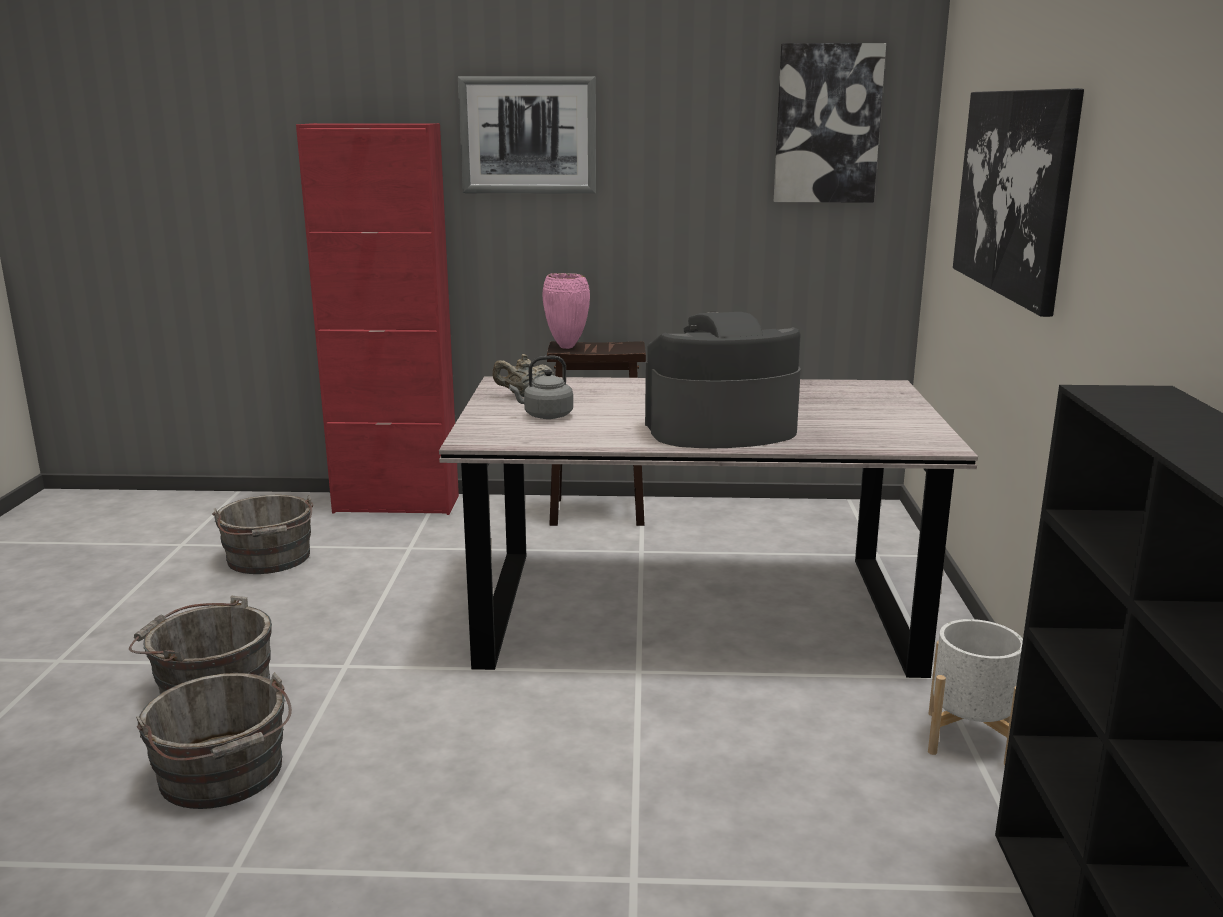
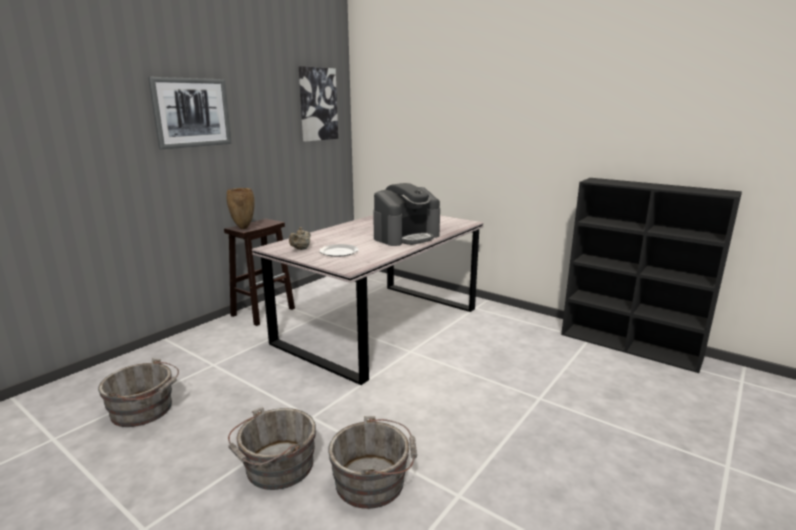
camera: 55 degrees left, 0 degrees up
red cabinet [296,123,459,515] -> none
grey kettle [509,355,573,419] -> plate [319,244,359,257]
pink vase [543,273,590,349] -> brown vase [227,188,255,229]
coffee machine [645,312,801,448] -> coffee machine turned 150 degrees counterclockwise [373,183,440,246]
white planter [928,619,1023,765] -> none
picture [953,88,1084,317] -> none

